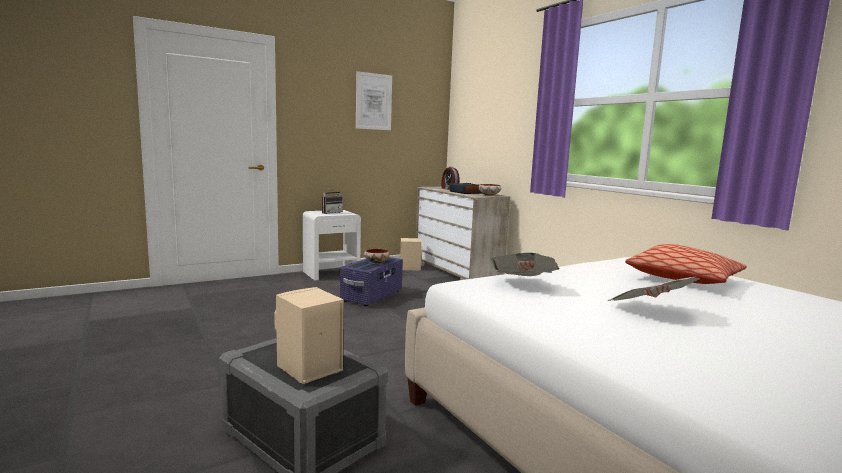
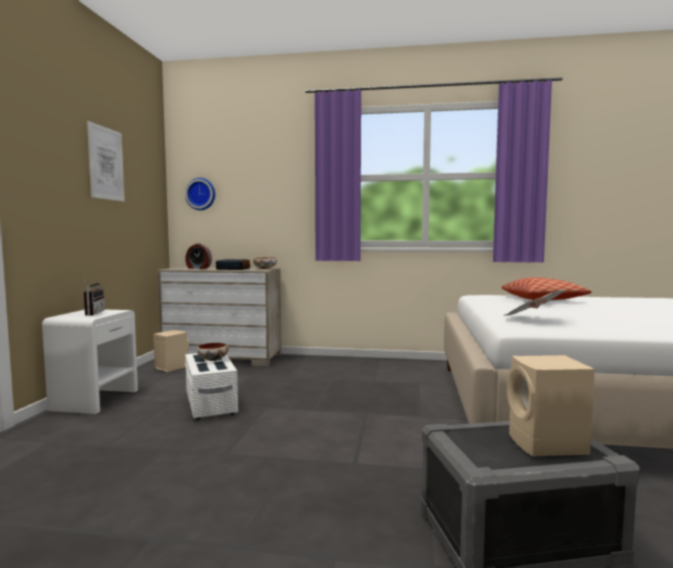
camera: 50 degrees left, 5 degrees down
purple storage box [340,257,403,306] -> white storage box [185,353,238,420]
newspaper [607,277,700,301] -> none
none -> wall clock [185,178,215,210]

